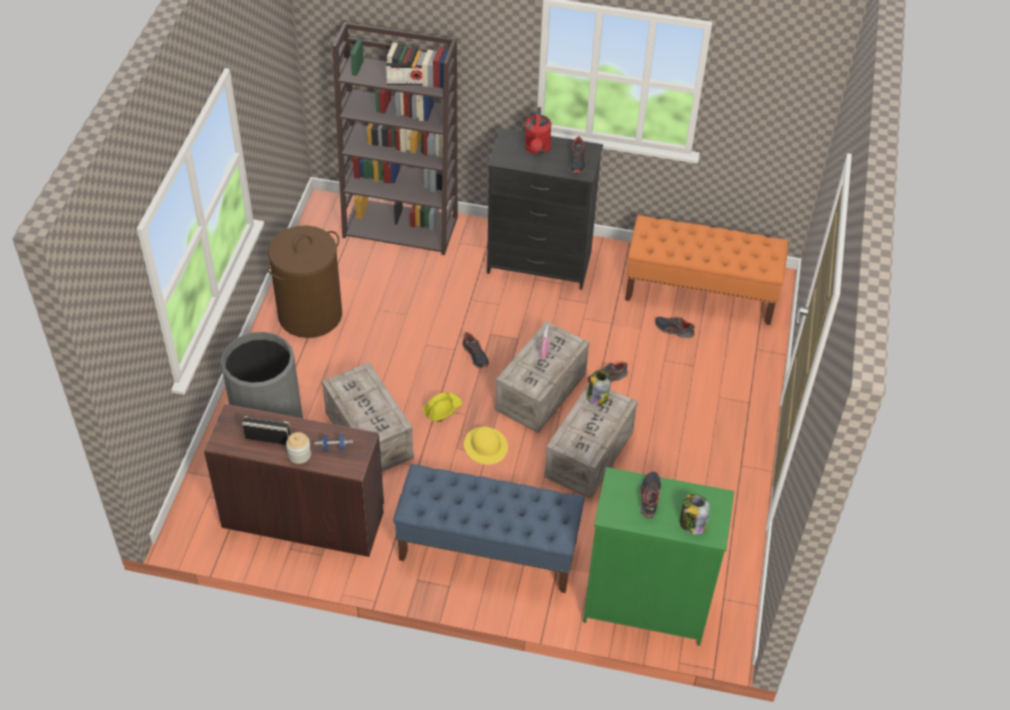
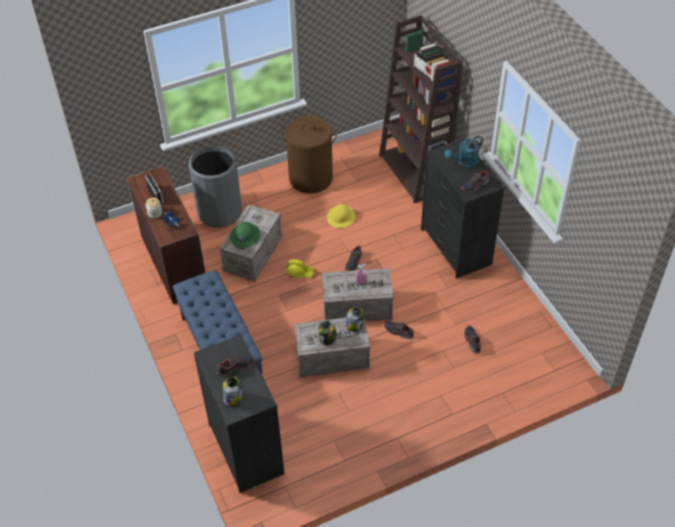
camera: 55 degrees right, 0 degrees up
yellow hard hat [464,426,508,465] -> yellow hard hat moved to [327,204,356,228]
red watering can [525,107,552,155] -> turquoise watering can [444,135,483,169]
green dresser [583,467,734,646] -> black dresser [194,335,285,493]
orange bench [625,215,789,325] -> none
none -> green hard hat [230,222,260,248]
none -> jar [318,320,337,345]

